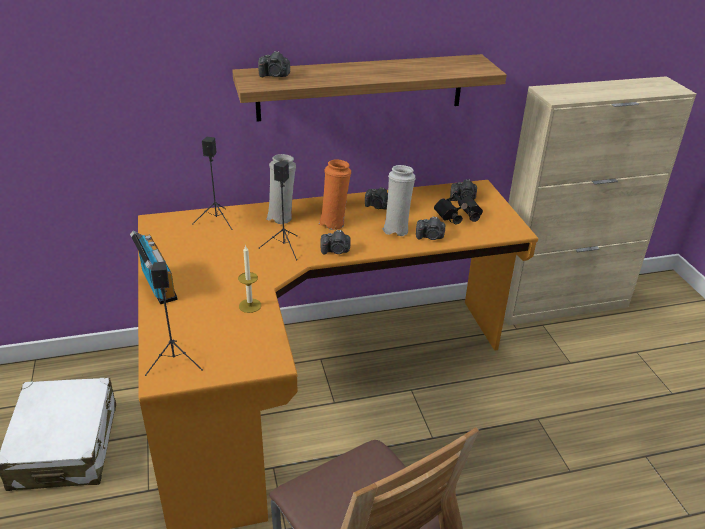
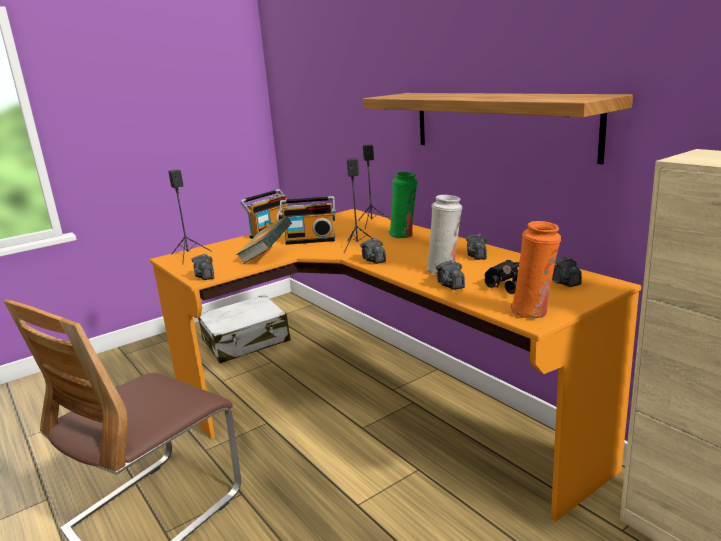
camera: 70 degrees right, 15 degrees down
candle [238,245,261,313] -> book [236,216,292,264]
camera [258,51,290,77] -> camera moved to [191,254,214,280]
white vase [266,154,296,224] -> green vase [389,172,417,238]
orange vase [319,160,351,230] -> orange vase moved to [511,221,561,319]
none -> radio [280,196,336,245]

